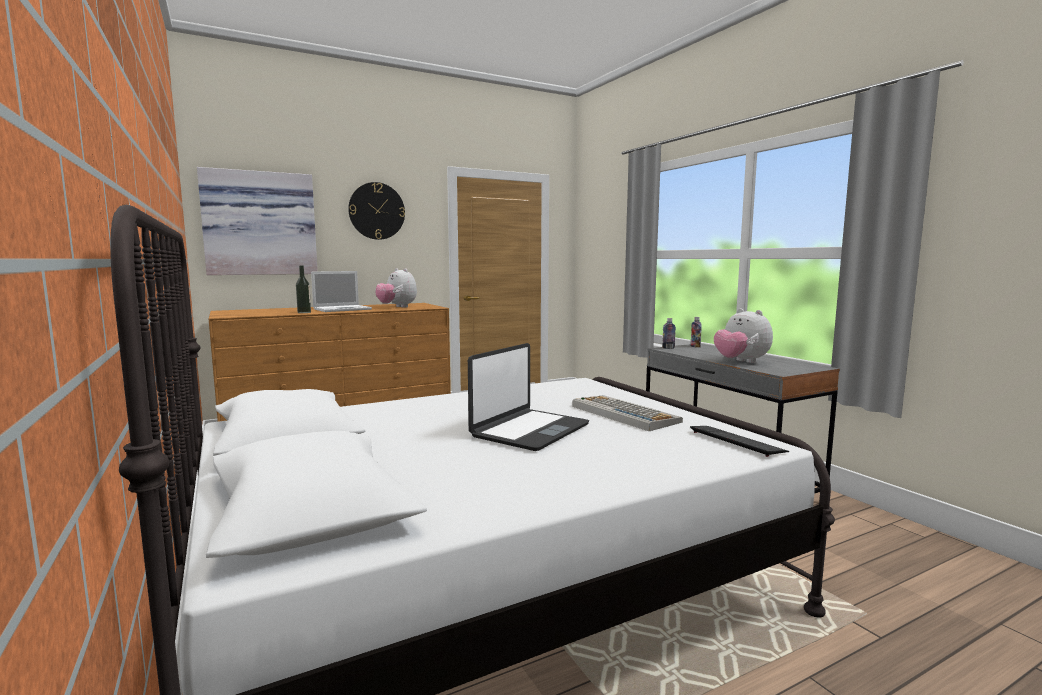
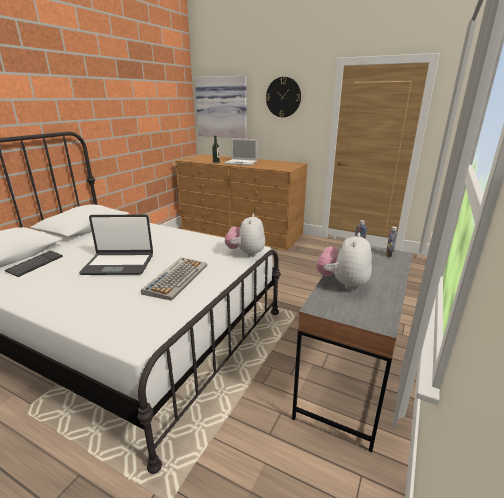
camera: 55 degrees right, 15 degrees up
plush toy [375,268,417,308] -> plush toy moved to [225,214,265,257]
keyboard [690,426,789,457] -> keyboard moved to [5,251,63,277]

